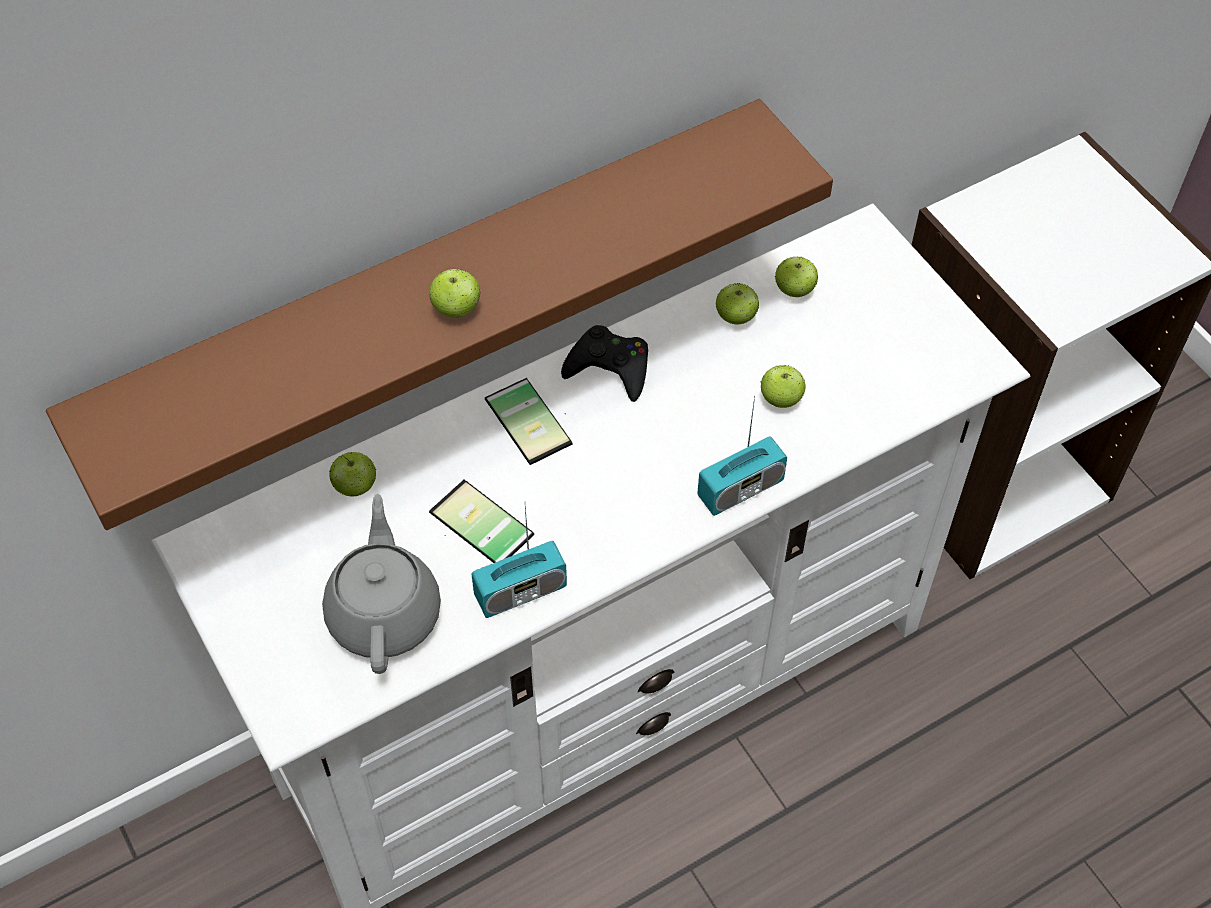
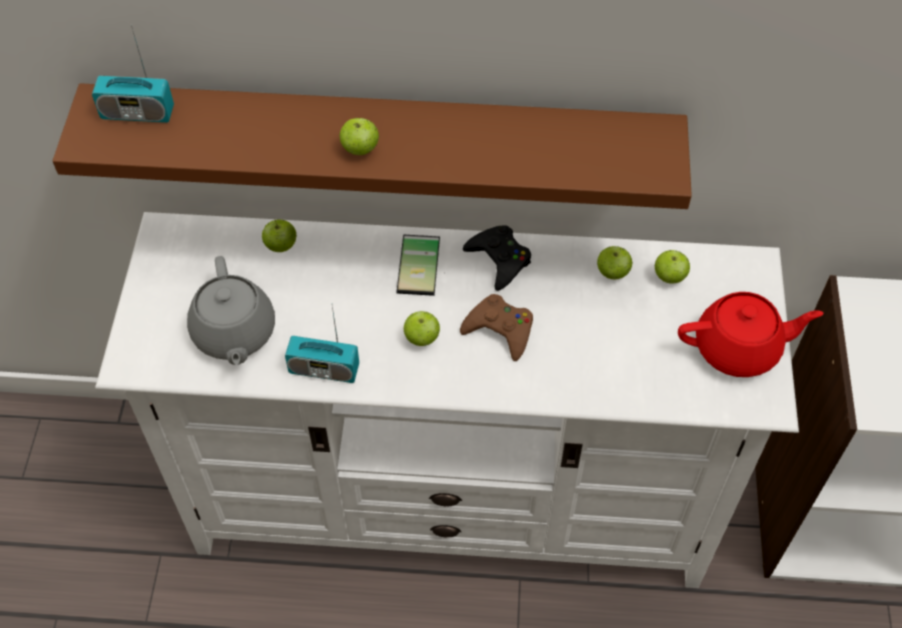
camera: 35 degrees right, 0 degrees up
grey teapot [322,494,441,674] -> grey teapot turned 135 degrees clockwise [187,256,275,365]
phone [429,479,534,563] -> none
radio [697,396,787,516] -> radio moved to [92,25,174,123]
apple [761,365,806,408] -> apple moved to [404,311,440,346]
none -> brown game controller [460,294,533,361]
none -> red teapot [678,292,823,377]

